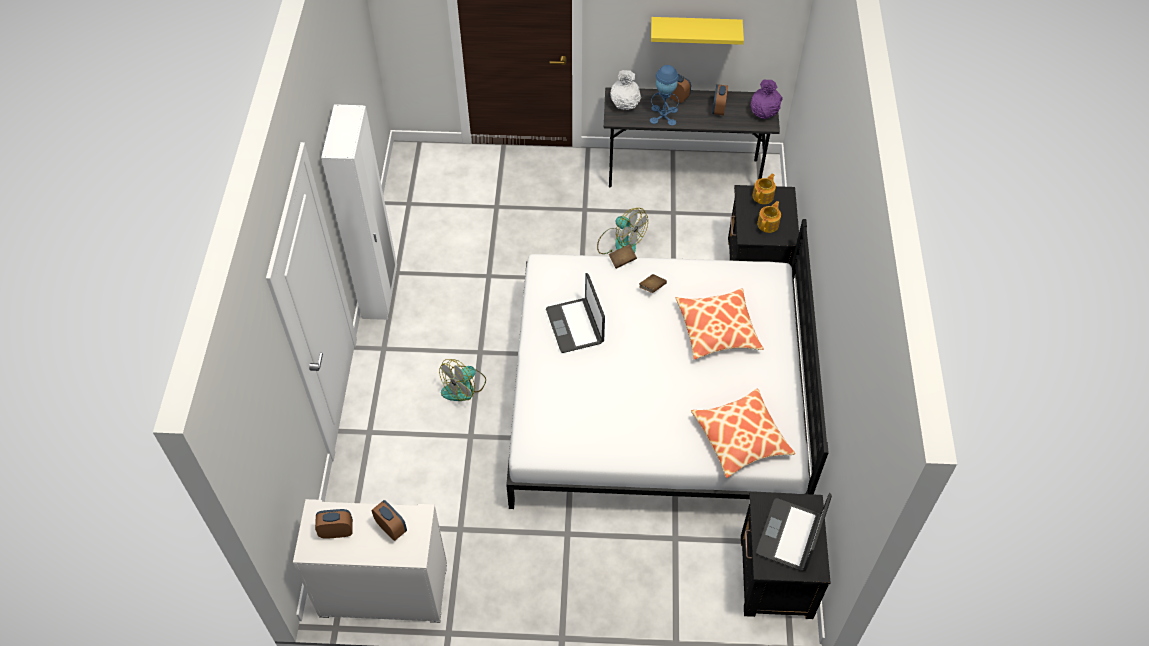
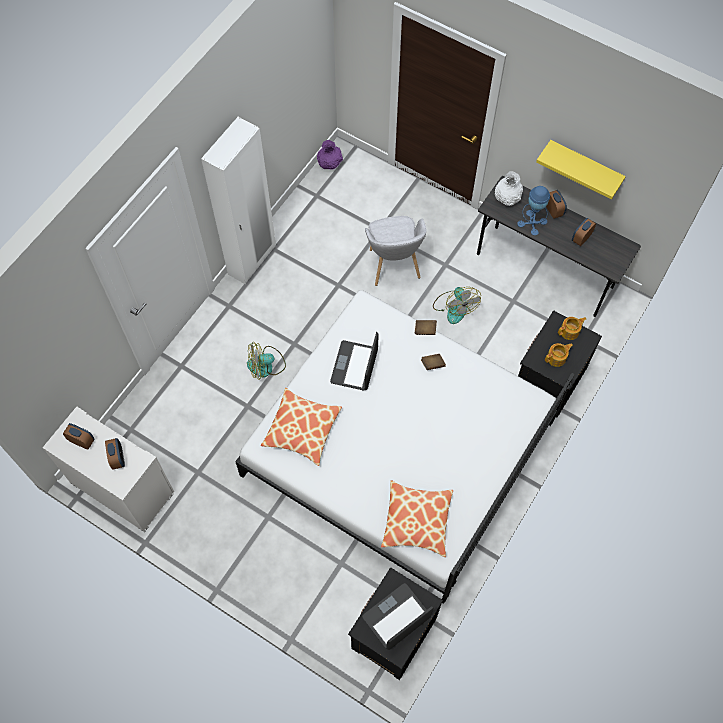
camera: 30 degrees right, 10 degrees up
pillow [676,289,764,360] -> pillow moved to [261,388,342,466]
purple vase [751,80,783,119] -> purple vase moved to [317,140,343,169]
none -> grey armchair [365,216,427,286]

